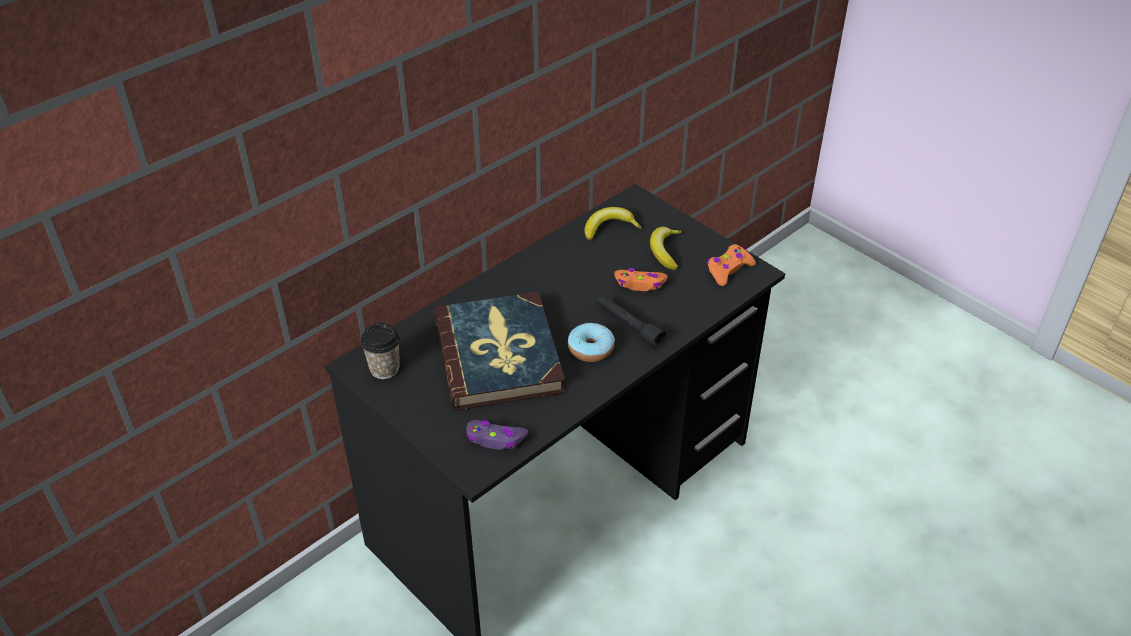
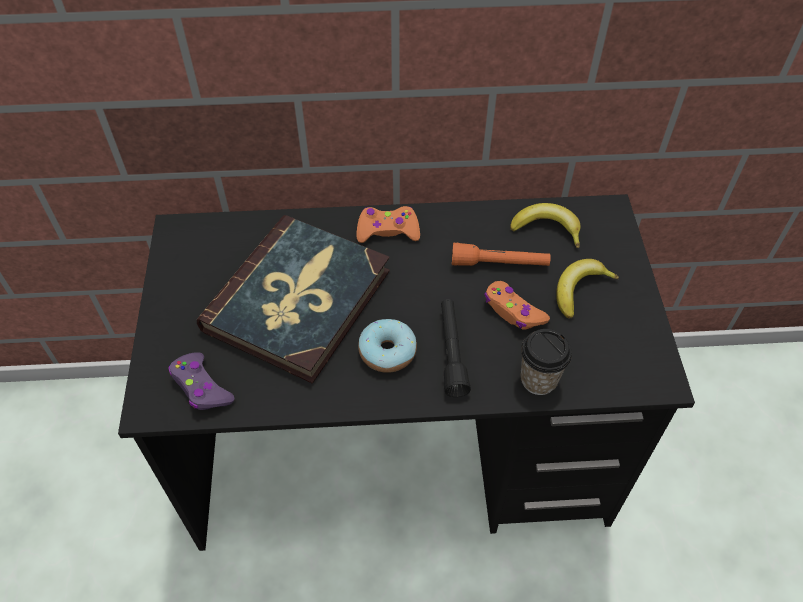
camera: 40 degrees right, 10 degrees up
cup [360,323,400,379] -> cup moved to [520,329,572,395]
orange game controller [707,244,756,286] -> orange game controller moved to [357,206,420,243]
none -> orange flashlight [452,242,551,266]

